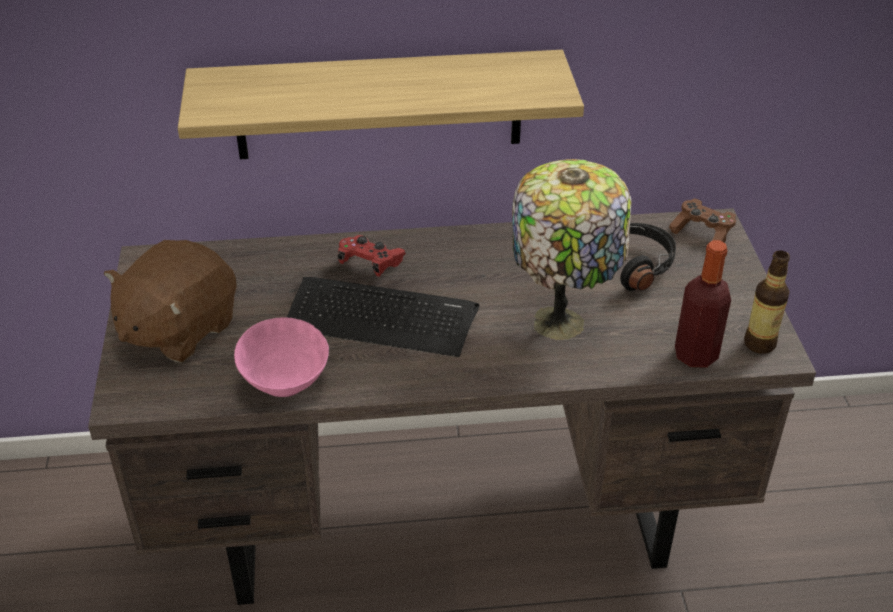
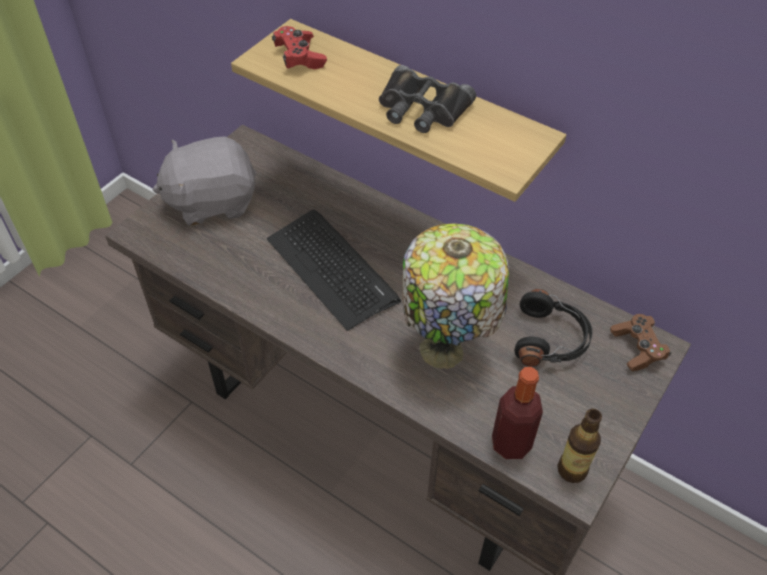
camera: 40 degrees right, 10 degrees up
brown plush toy [104,240,237,362] -> grey plush toy [153,136,257,226]
pink bowl [234,317,329,397] -> none
red game controller [338,235,406,277] -> red game controller moved to [272,26,327,69]
none -> black binoculars [379,65,476,133]

